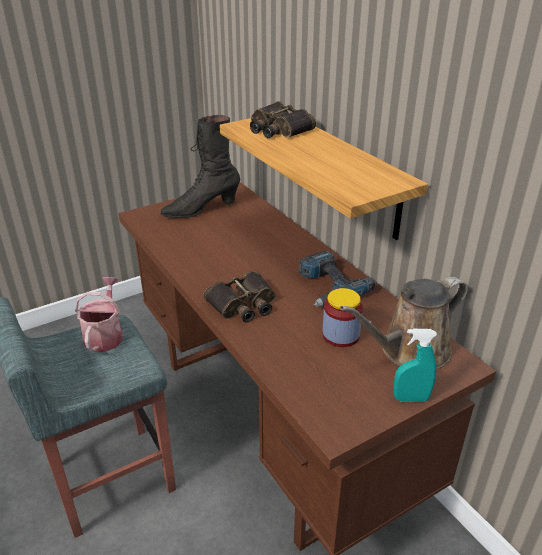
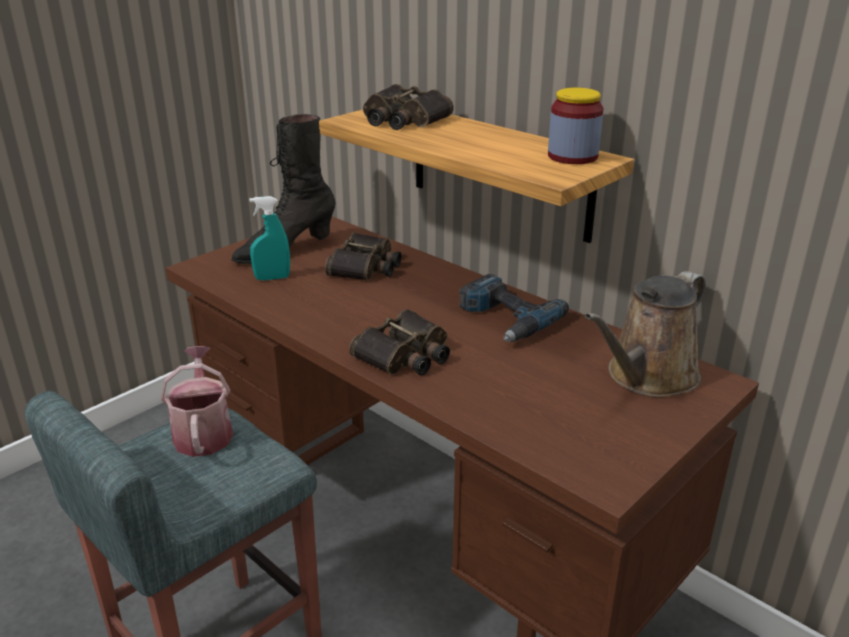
camera: 15 degrees left, 5 degrees down
jar [322,288,363,347] -> jar moved to [548,88,604,164]
turquoise spray bottle [393,329,437,402] -> turquoise spray bottle moved to [249,196,290,280]
none -> binoculars [325,232,402,281]

